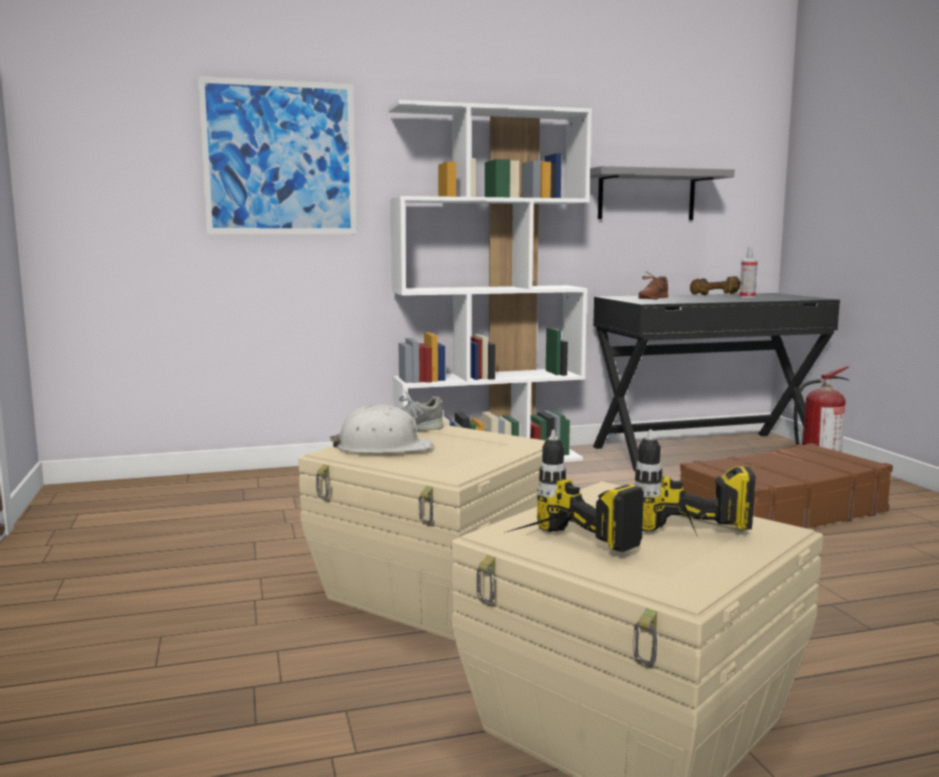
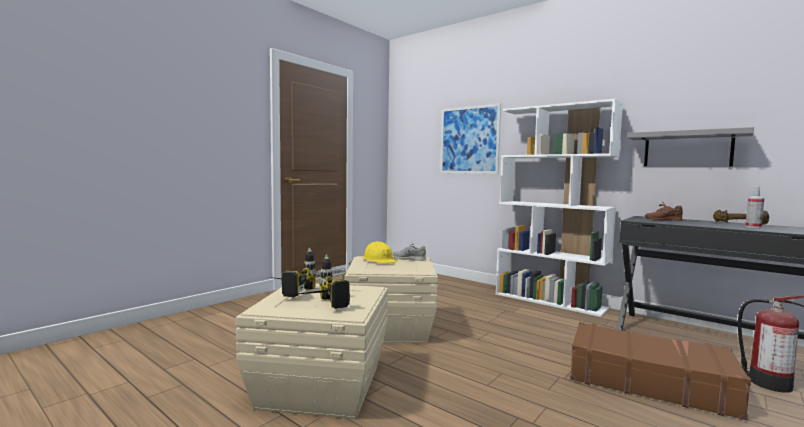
camera: 55 degrees right, 5 degrees down
white hard hat [330,404,432,453] -> yellow hard hat [363,241,397,263]

